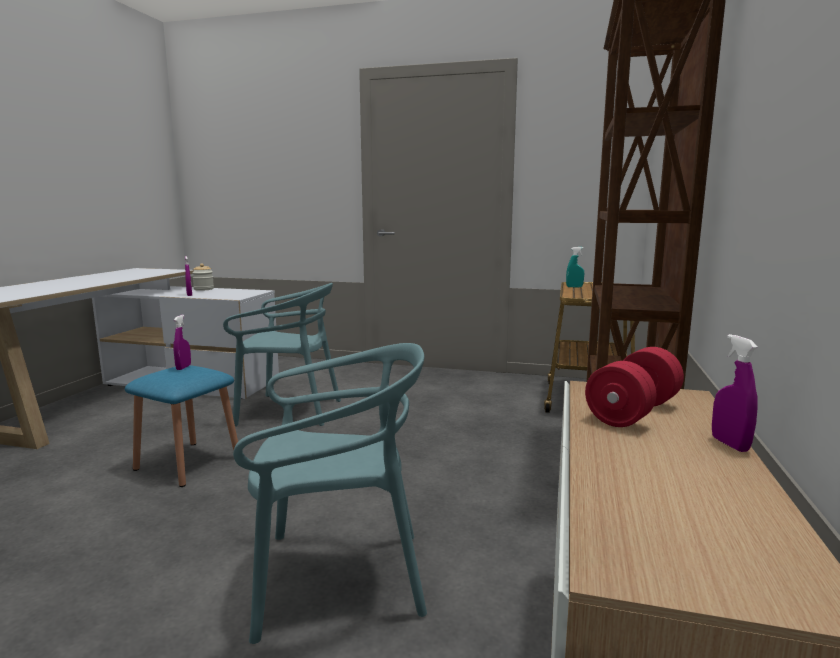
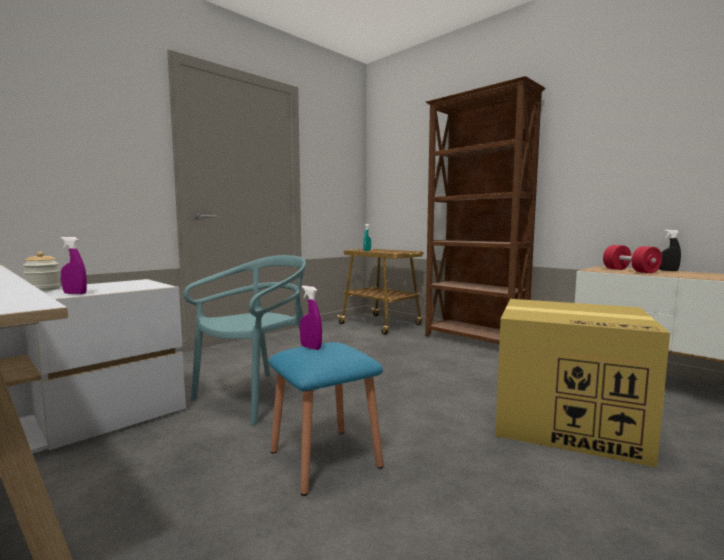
camera: 60 degrees left, 5 degrees down
turquoise chair [233,343,427,644] -> cardboard box [495,299,670,467]
purple spray bottle [712,334,758,452] -> black spray bottle [659,230,681,271]

